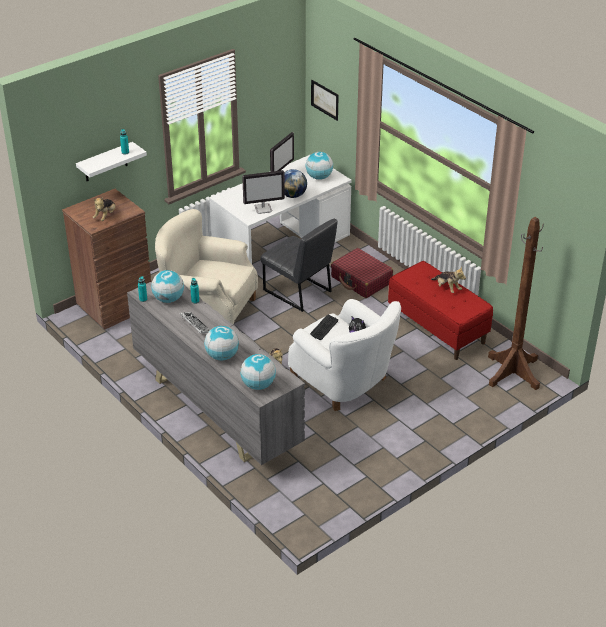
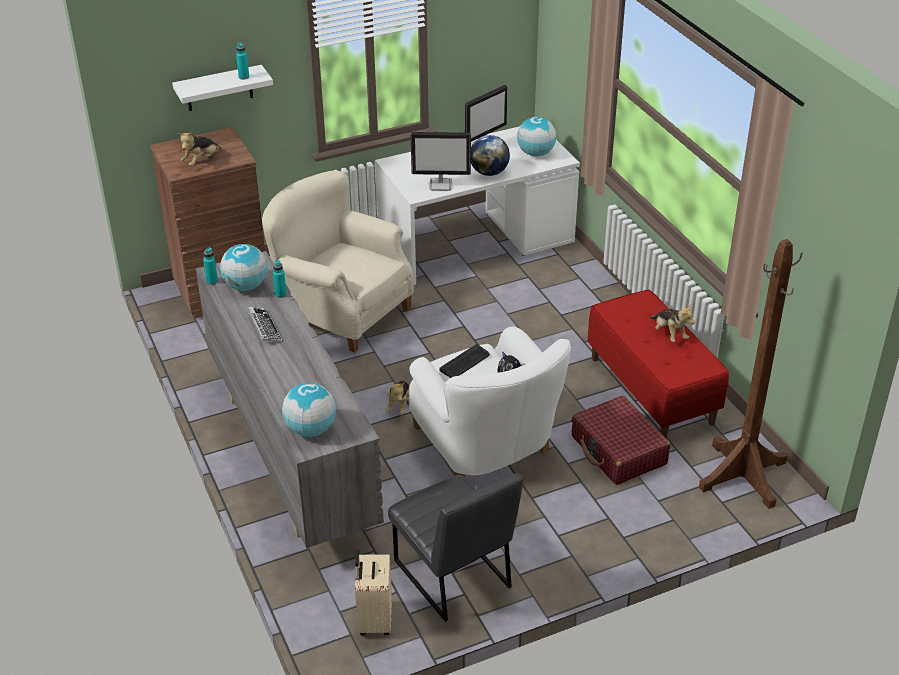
camera: 15 degrees right, 0 degrees up
globe [204,326,239,360] -> none
grey chair [261,219,337,312] -> grey chair moved to [388,473,523,622]
picture [311,80,339,121] -> none
red suitcase [331,248,393,298] -> red suitcase moved to [572,396,670,485]
none -> beige suitcase [355,549,392,635]

